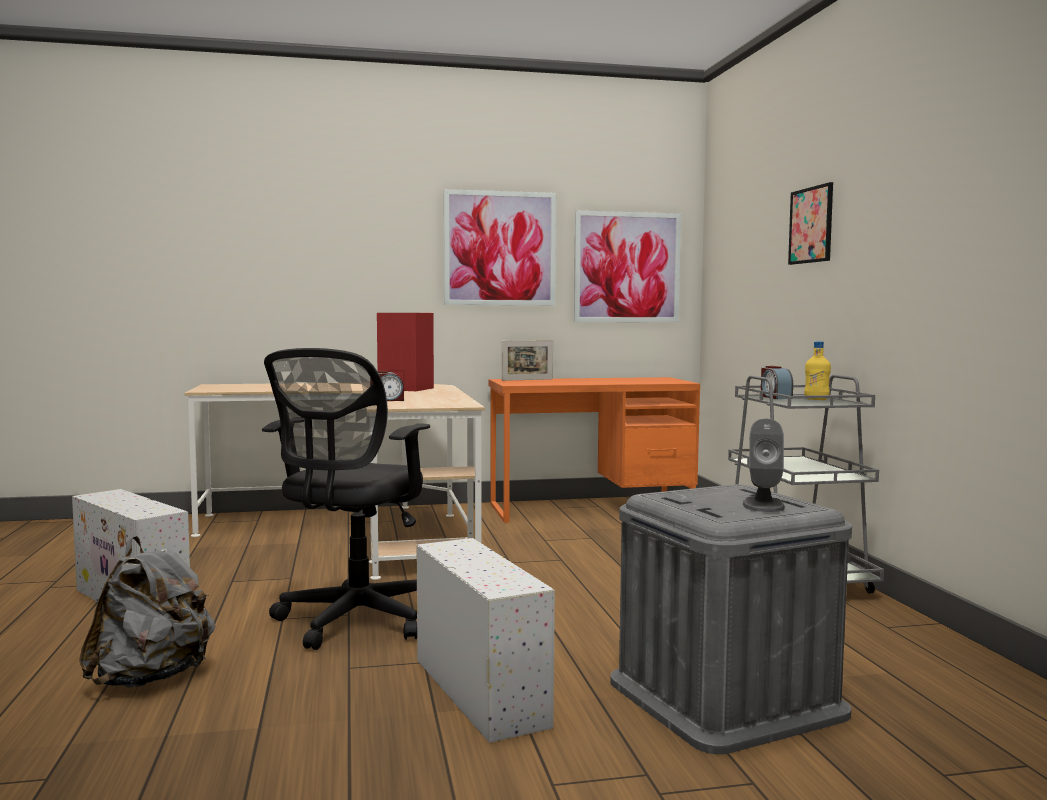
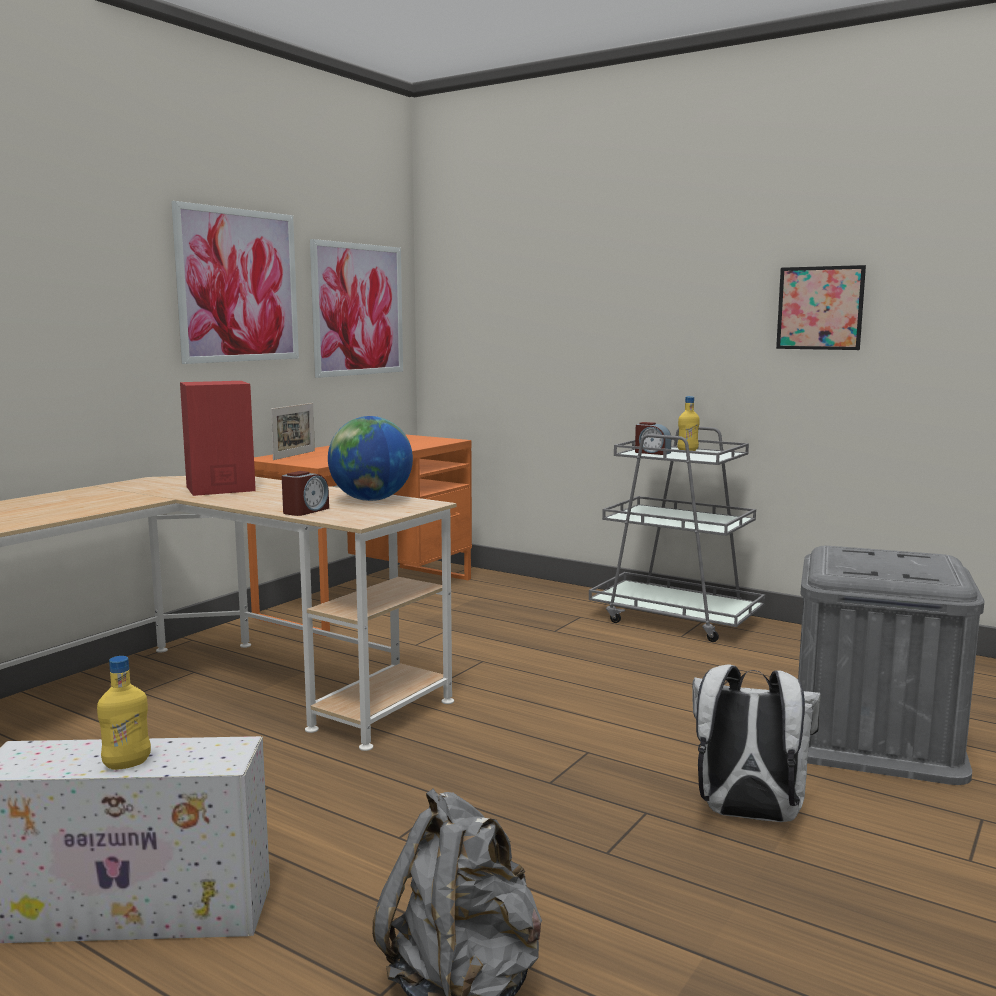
camera: 45 degrees left, 5 degrees up
black office chair [262,348,430,650] -> none
white storage box [416,538,555,743] -> white backpack [692,664,821,822]
grey speaker [743,419,785,512] -> none
picture [788,182,833,265] -> picture moved to [776,265,866,350]
none -> yellow bottle [97,656,151,770]
none -> globe [328,416,413,501]

